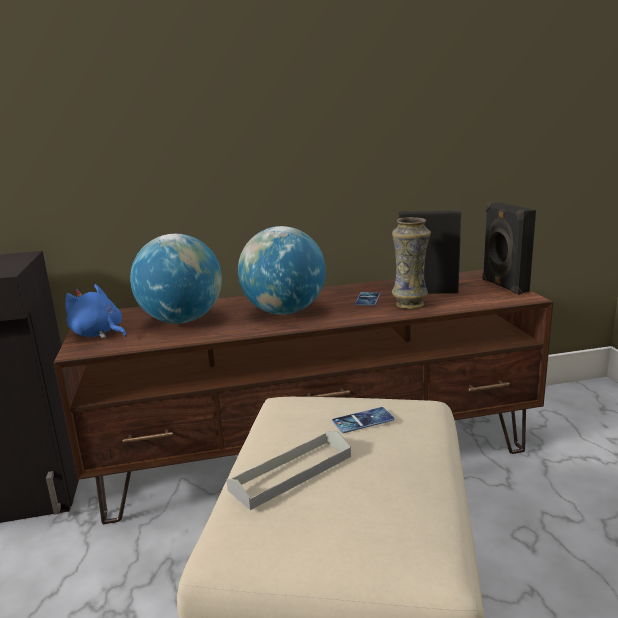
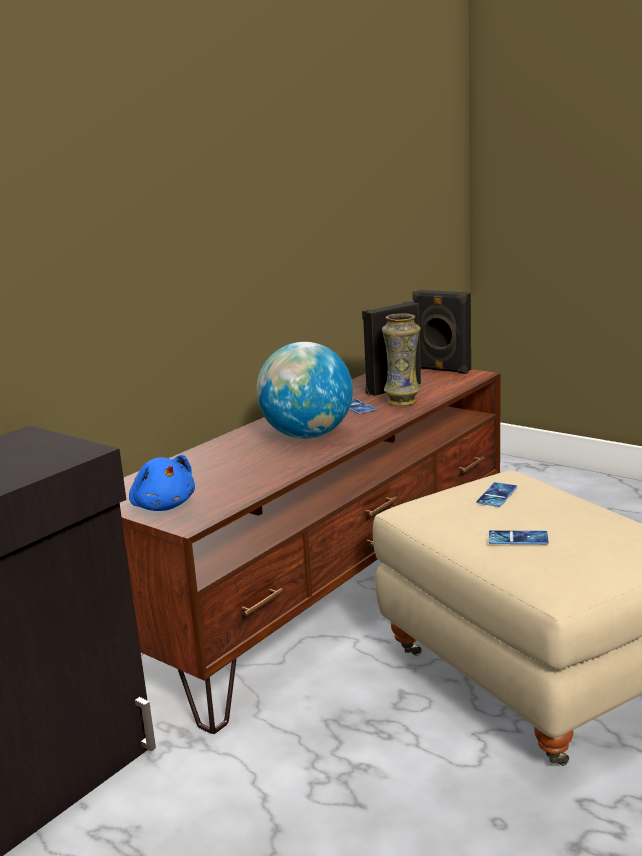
camera: 40 degrees left, 0 degrees up
blue plush toy [65,284,127,338] -> blue plush toy turned 120 degrees counterclockwise [129,455,195,511]
globe [130,234,222,324] -> none
grey tray [226,431,351,510] -> phone [489,530,549,544]

